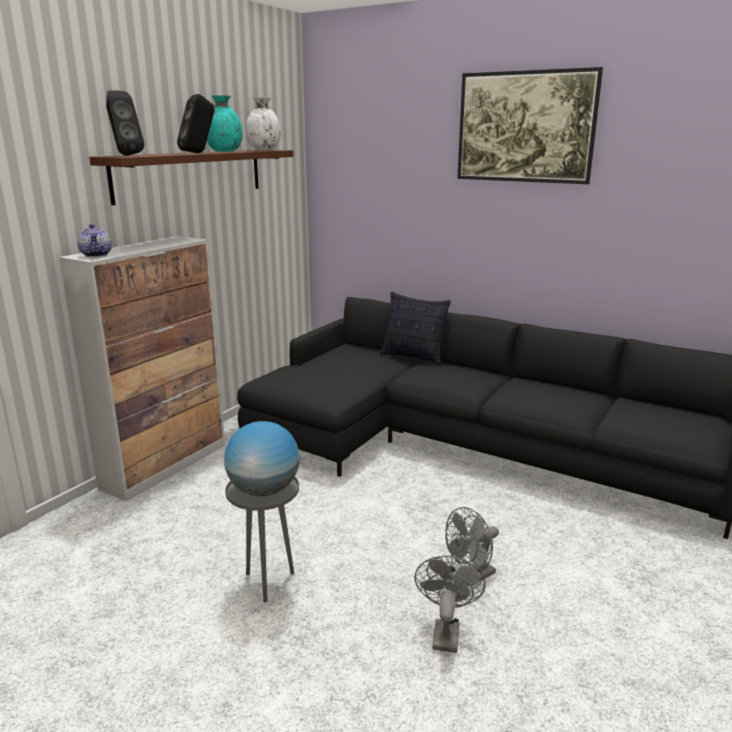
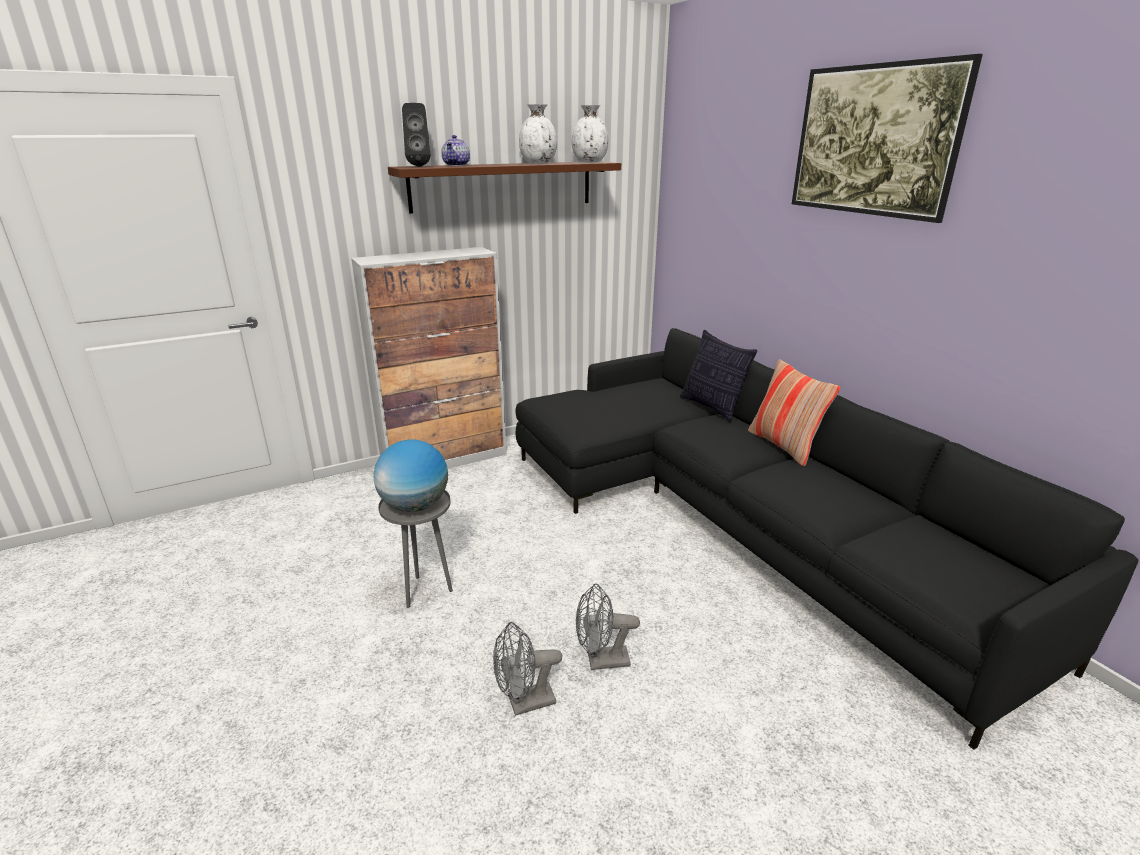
camera: 30 degrees right, 5 degrees up
teapot [77,224,112,257] -> teapot moved to [441,135,470,166]
black speaker [177,94,214,153] -> none
turquoise vase [207,95,243,152] -> white vase [519,104,557,164]
grey fan [414,555,486,653] -> grey fan turned 150 degrees counterclockwise [493,622,562,716]
none -> pillow [748,359,841,466]

